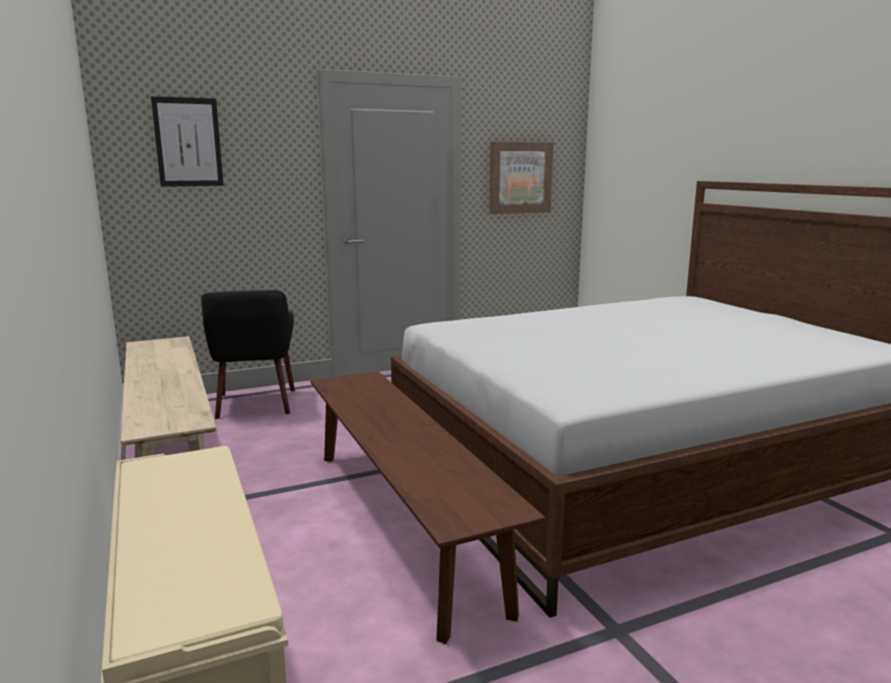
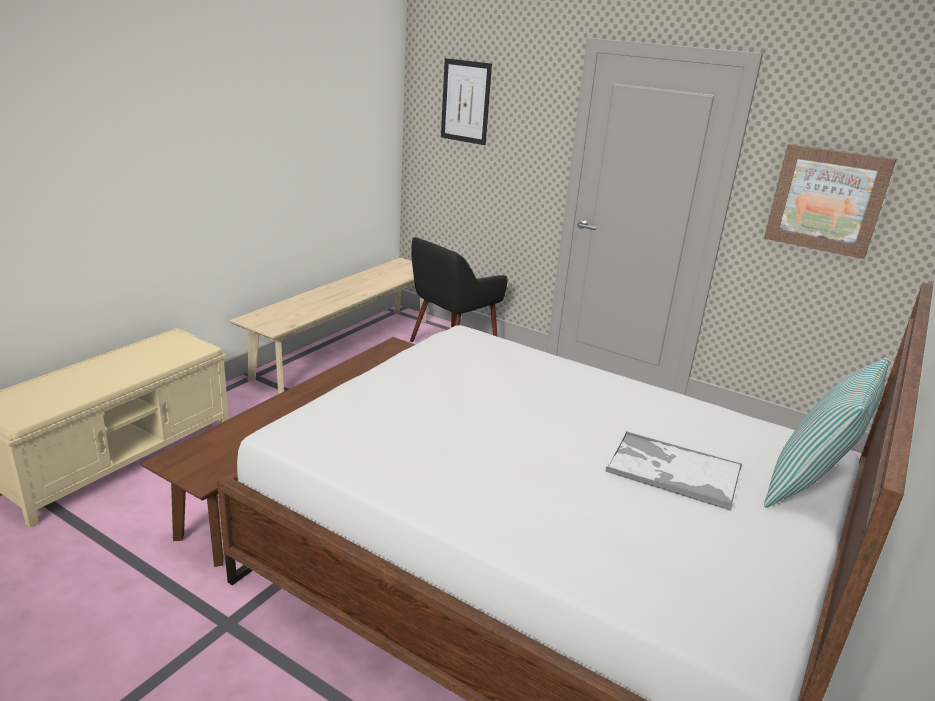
camera: 55 degrees right, 10 degrees up
none -> tray [605,431,742,511]
none -> pillow [764,357,889,508]

